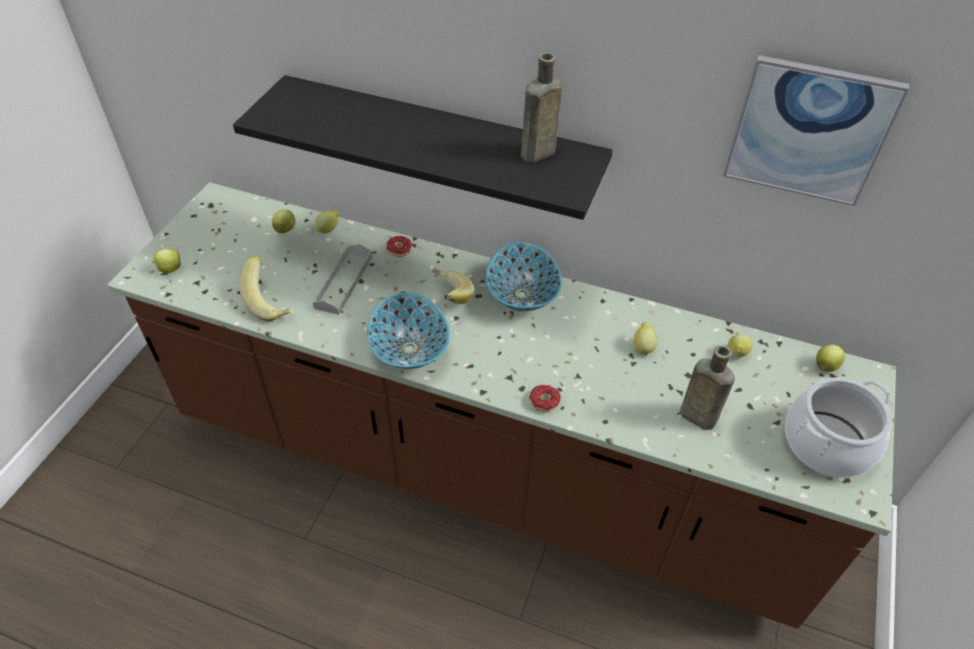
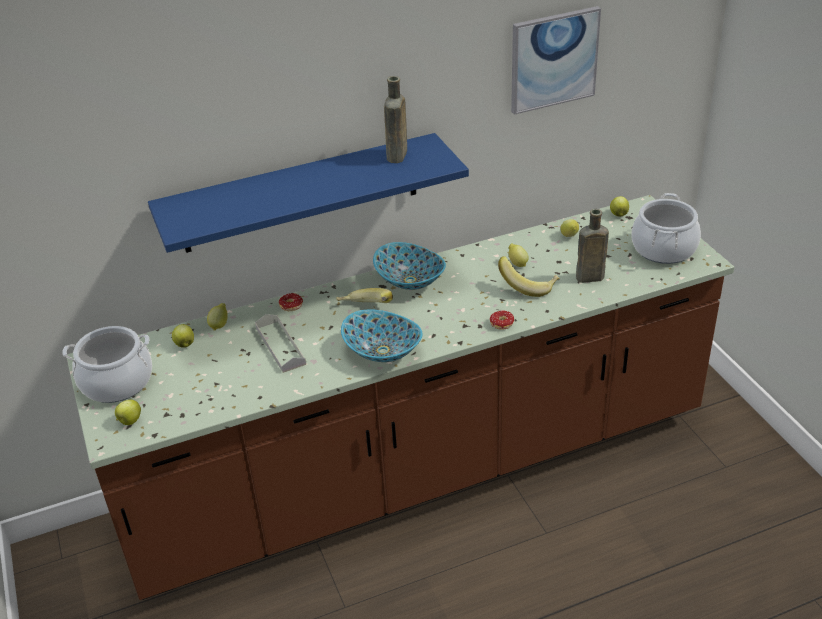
camera: 40 degrees left, 10 degrees down
black shelf [233,75,613,220] -> blue shelf [148,133,469,253]
banana [239,256,293,321] -> banana moved to [498,256,560,297]
none -> cooking pot [62,326,152,403]

